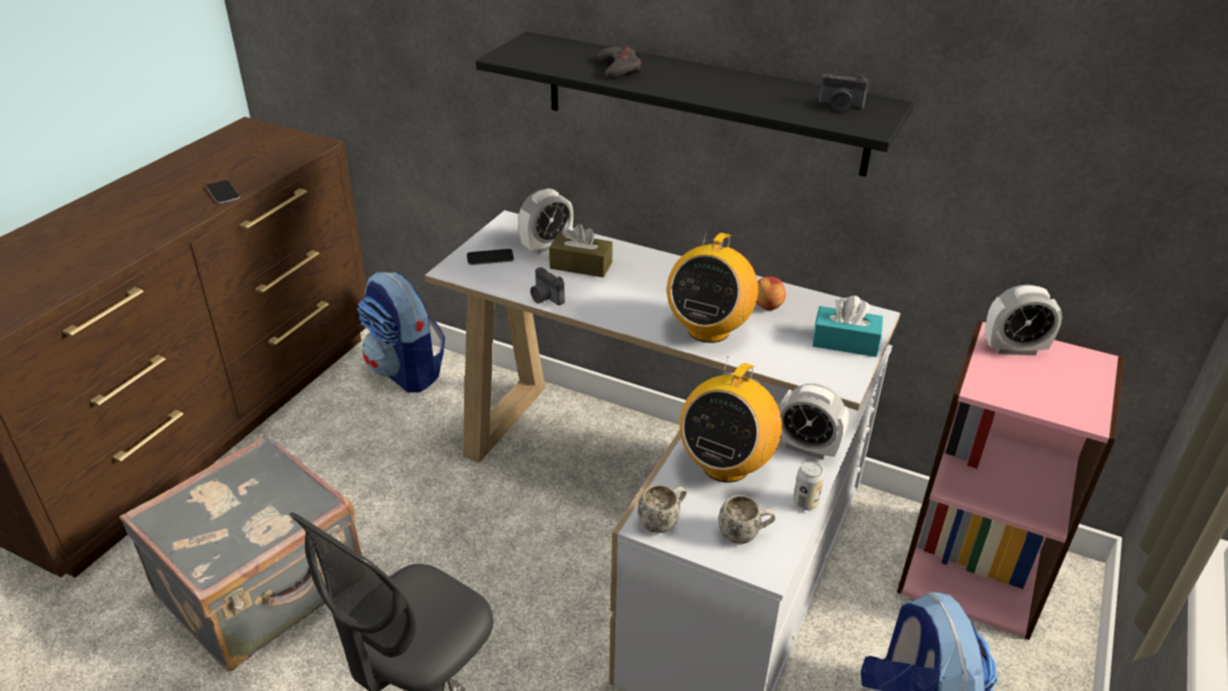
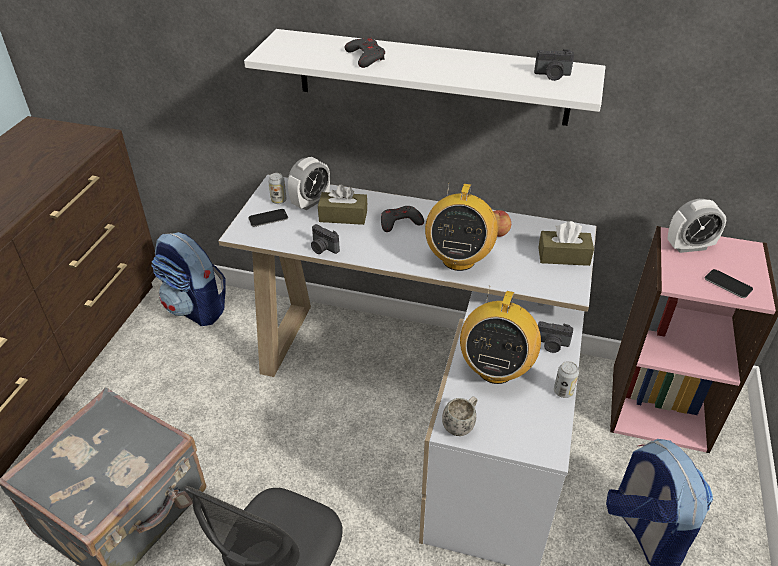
camera: 10 degrees left, 5 degrees up
phone [206,180,240,204] -> phone moved to [705,269,753,298]
black shelf [476,32,914,177] -> white shelf [244,29,606,126]
white mug [718,495,776,544] -> none
alarm clock [779,384,849,460] -> camera [538,321,573,353]
turquoise tissue box [812,296,883,357] -> brown tissue box [538,221,594,266]
none -> can [268,173,287,204]
none -> grey game controller [381,206,424,232]

